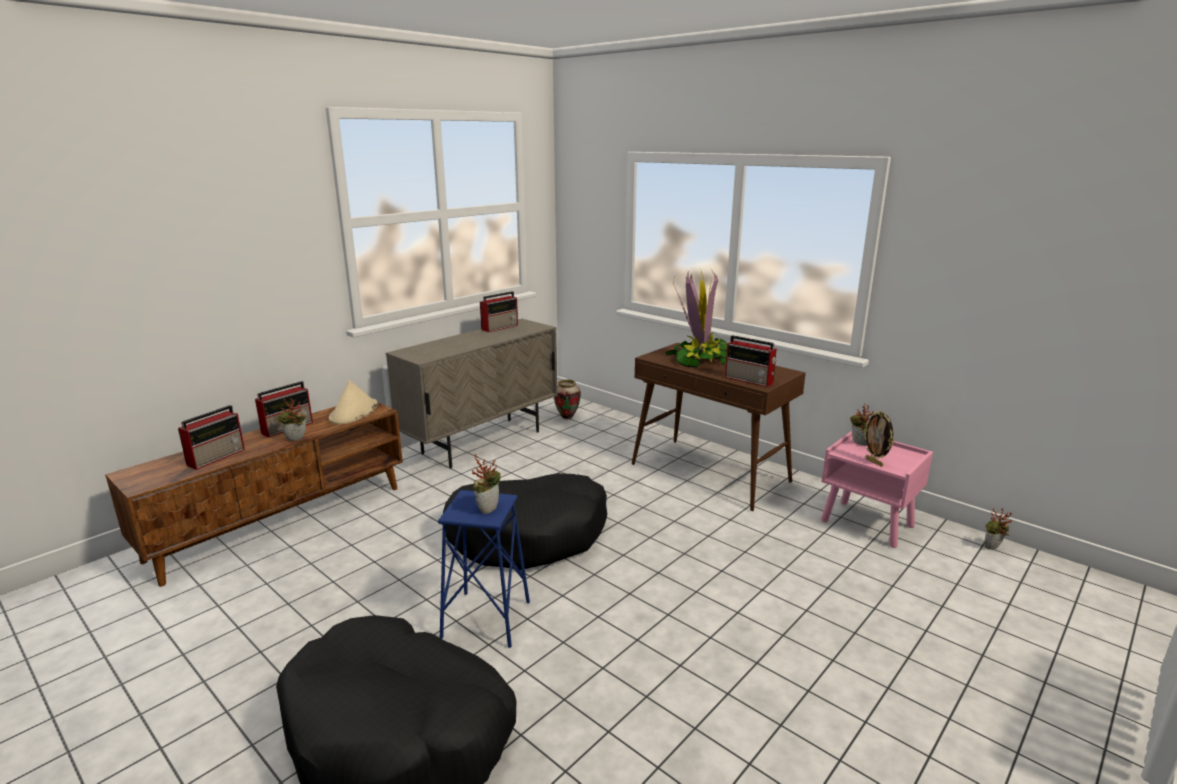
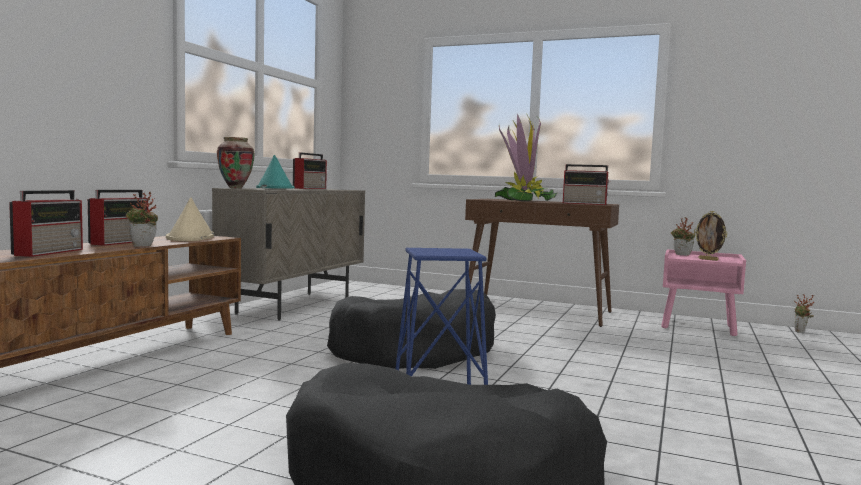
camera: 20 degrees left, 15 degrees down
potted plant [472,454,501,514] -> none
vase [554,379,581,419] -> vase moved to [217,137,255,188]
none -> turquoise hat [256,155,295,189]

